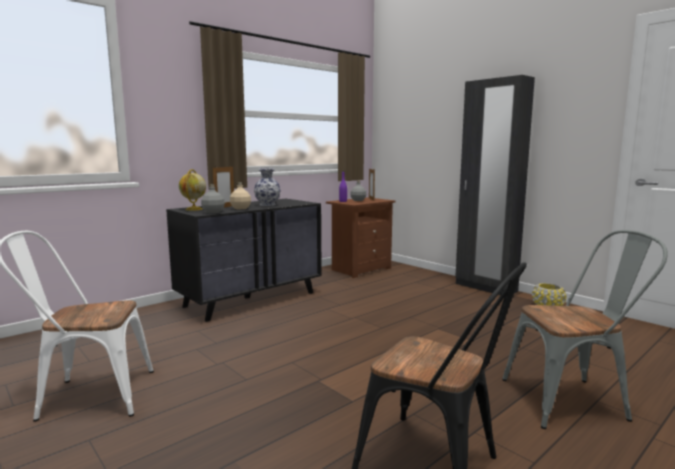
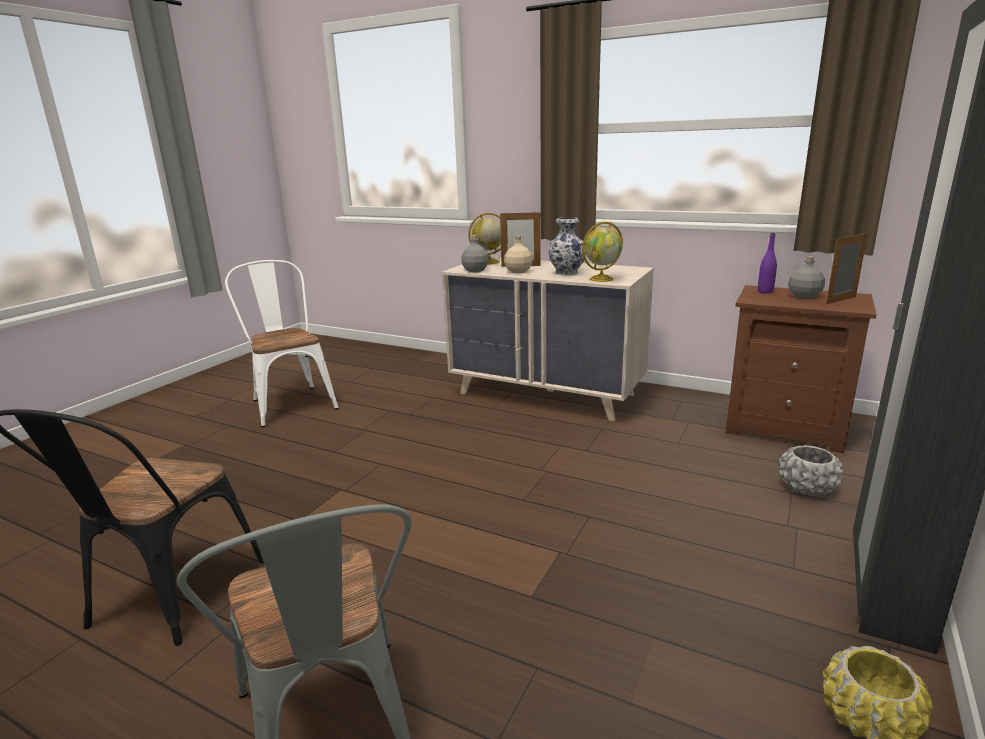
camera: 70 degrees right, 10 degrees up
black dresser [166,199,322,322] -> beige dresser [442,257,654,421]
none -> globe [582,222,623,282]
none -> grey planter [778,445,843,496]

